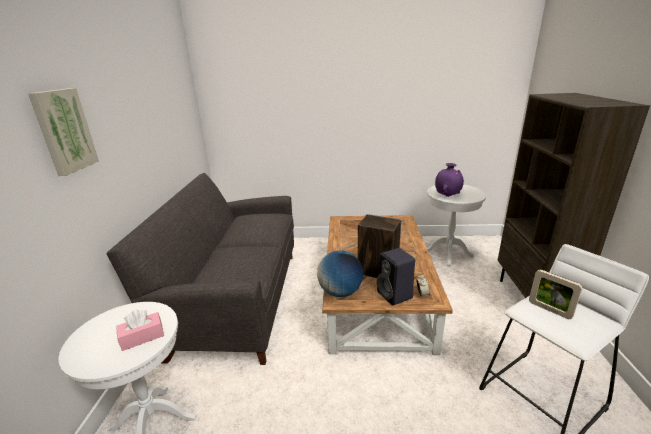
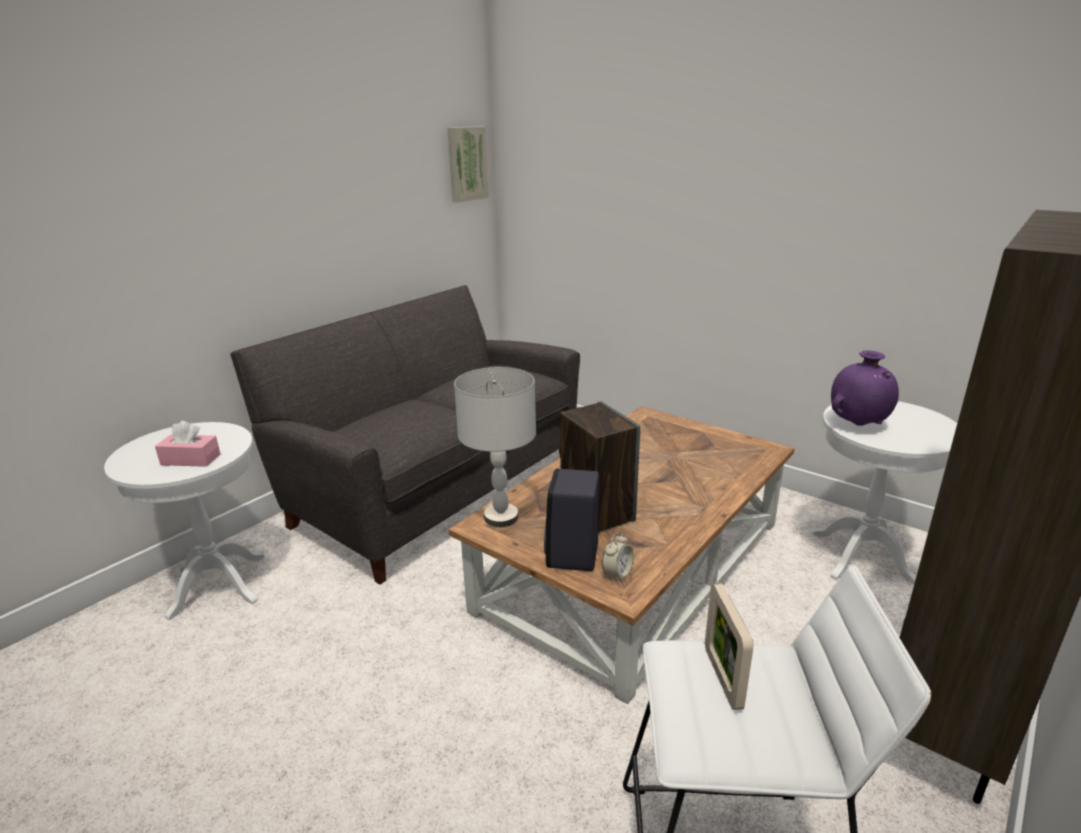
camera: 35 degrees right, 0 degrees up
picture [28,88,99,176] -> picture moved to [447,126,489,202]
globe [317,250,363,297] -> grey table lamp [454,367,536,527]

